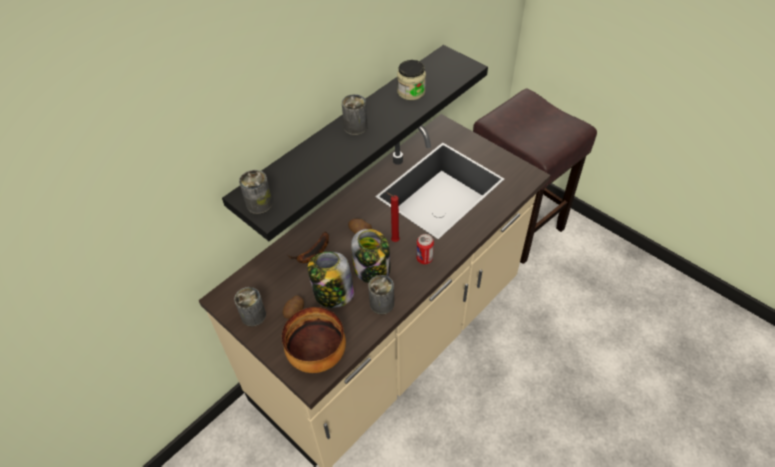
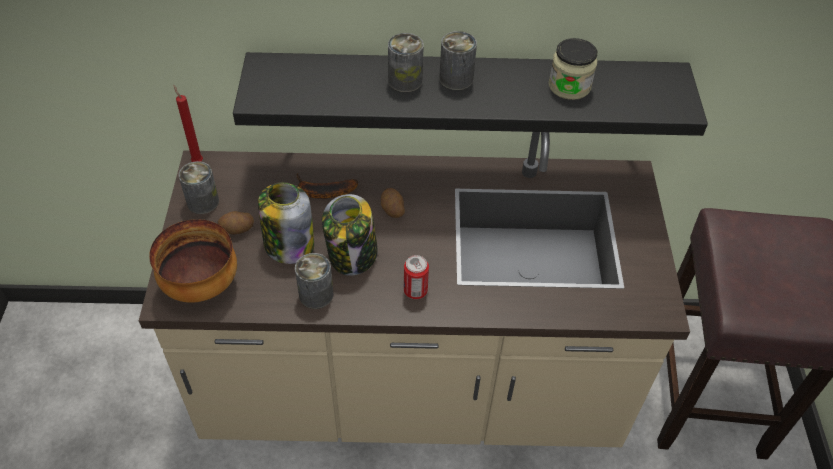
camera: 45 degrees right, 0 degrees up
can [239,170,273,214] -> can moved to [388,33,424,92]
red candle [387,193,400,242] -> red candle moved to [173,85,203,162]

